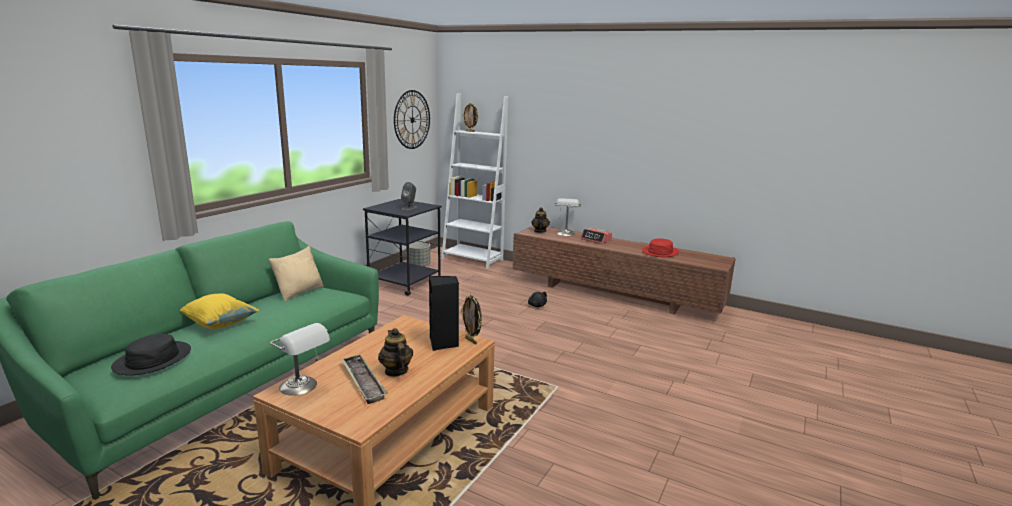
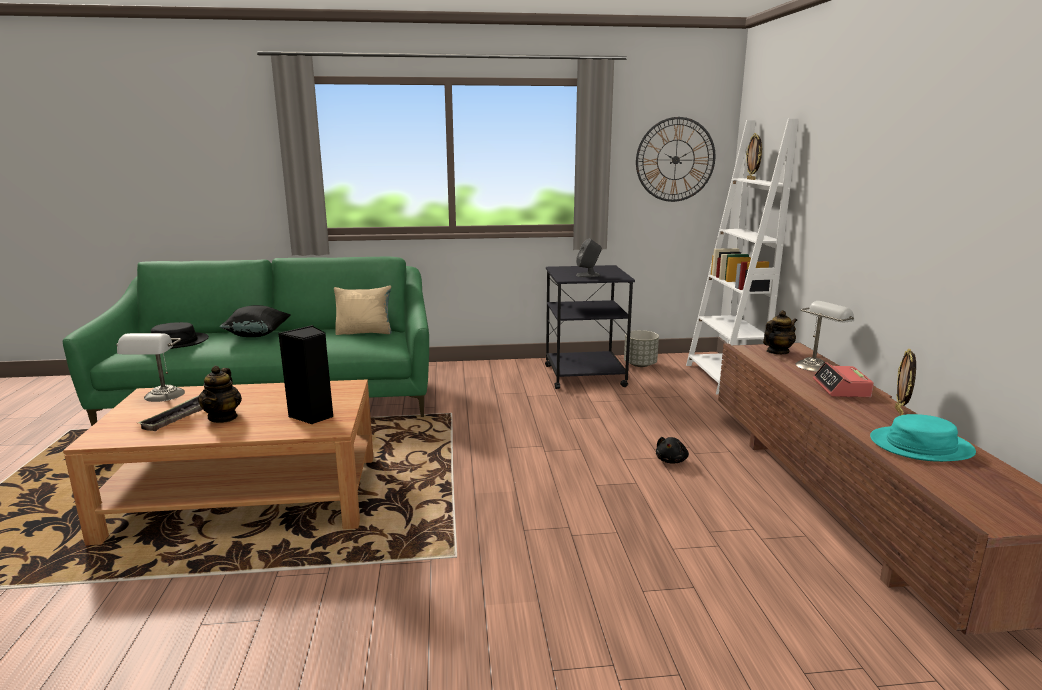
camera: 55 degrees right, 0 degrees up
yellow pillow [180,294,259,329] -> black pillow [220,305,291,337]
teapot [378,328,413,377] -> teapot turned 150 degrees clockwise [198,366,242,423]
picture frame [461,294,482,345] -> picture frame moved to [895,349,916,415]
red hat [642,238,679,257] -> turquoise hat [870,414,976,462]

